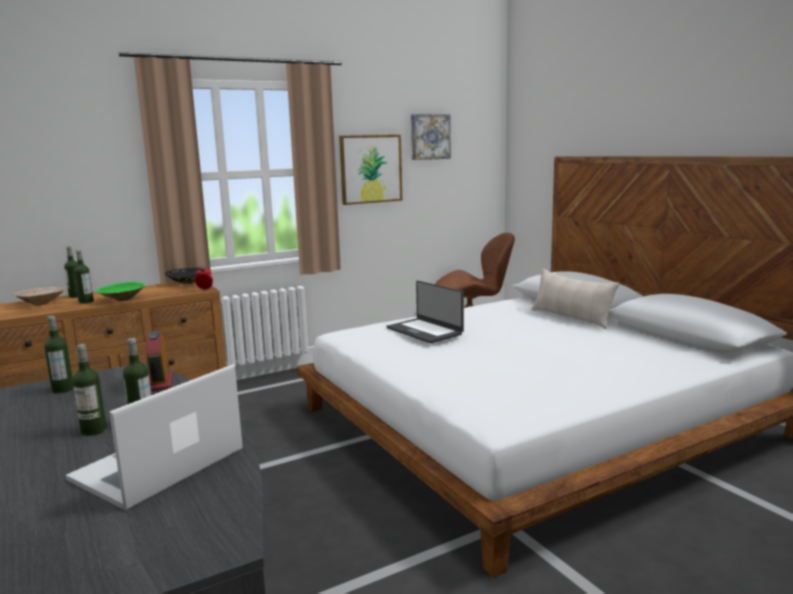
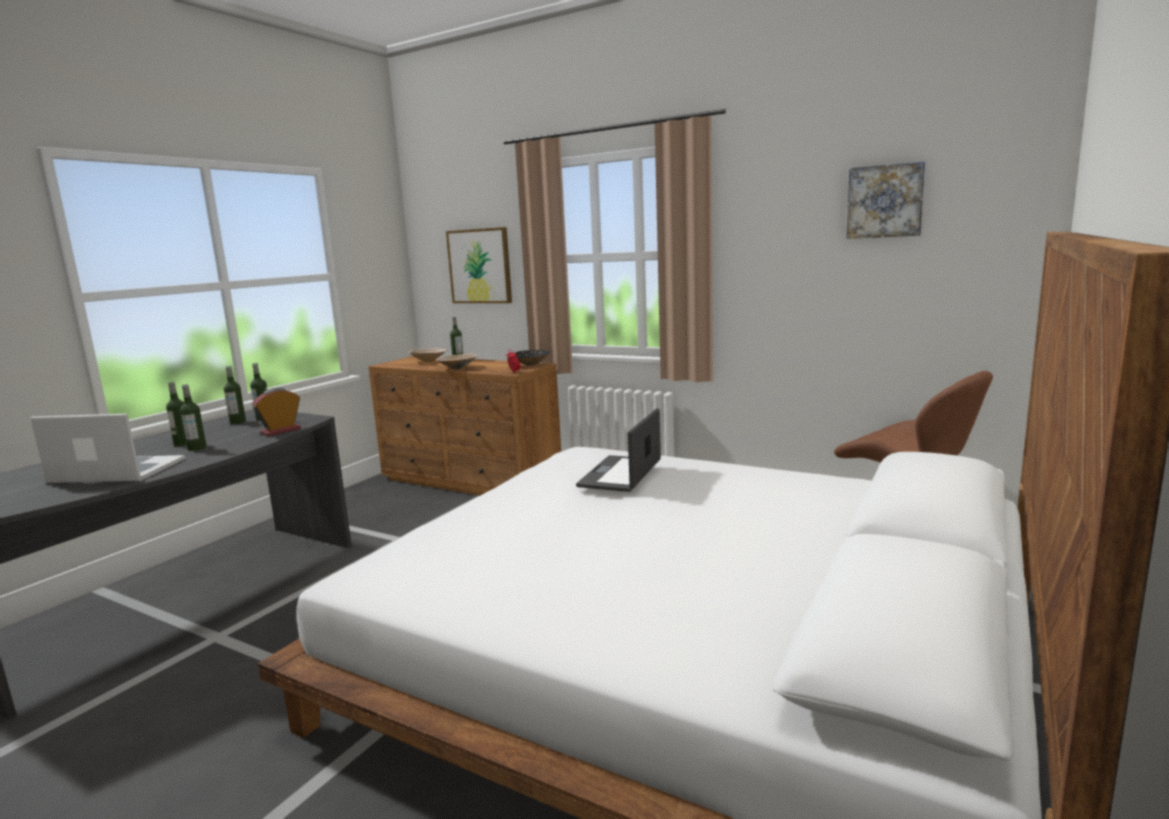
camera: 60 degrees right, 0 degrees up
bottle [74,250,94,304] -> bottle moved to [224,366,246,424]
green bowl [96,282,145,301] -> beige bowl [436,354,478,370]
picture [339,135,402,205] -> picture moved to [446,227,512,303]
beige pillow [532,269,619,329] -> none

